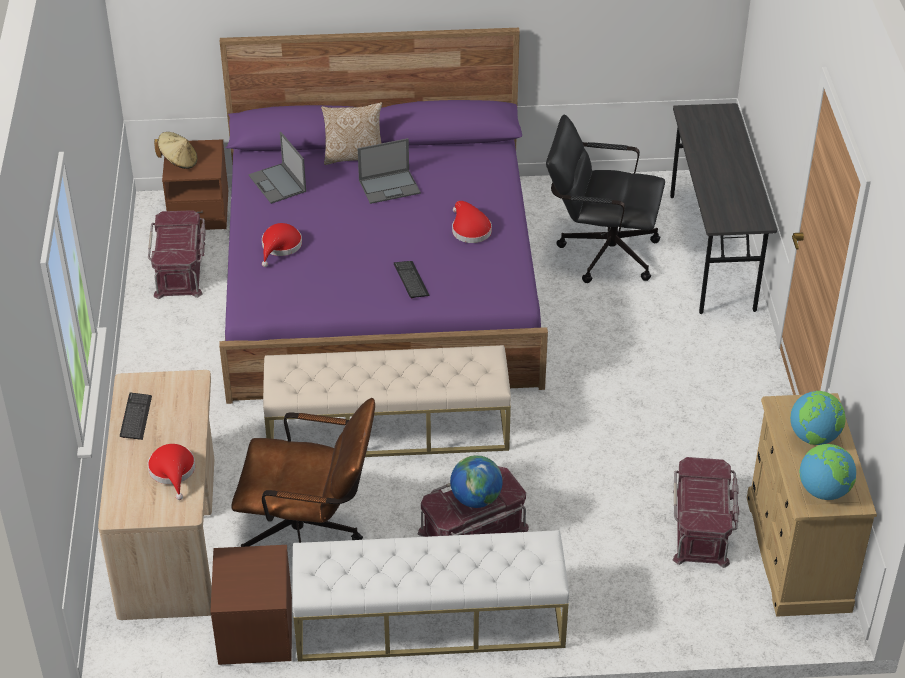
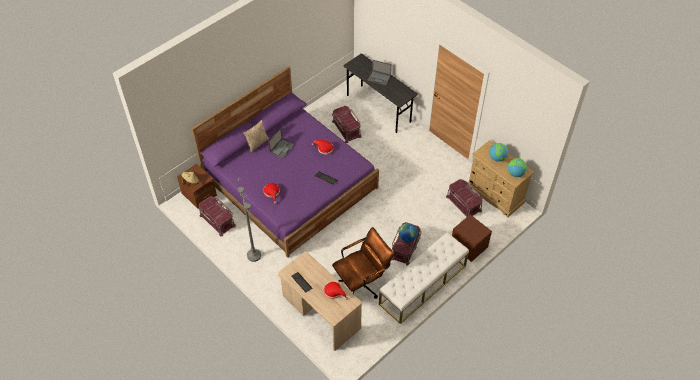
camera: 40 degrees left, 10 degrees up
brown nightstand [210,545,292,665] -> brown nightstand moved to [452,215,492,262]
laptop [248,132,306,204] -> laptop moved to [367,60,392,85]
beige bench [263,345,511,457] -> none
black office chair [546,114,665,283] -> red storage box [332,106,362,143]
none -> grey floor lamp [238,178,261,262]

